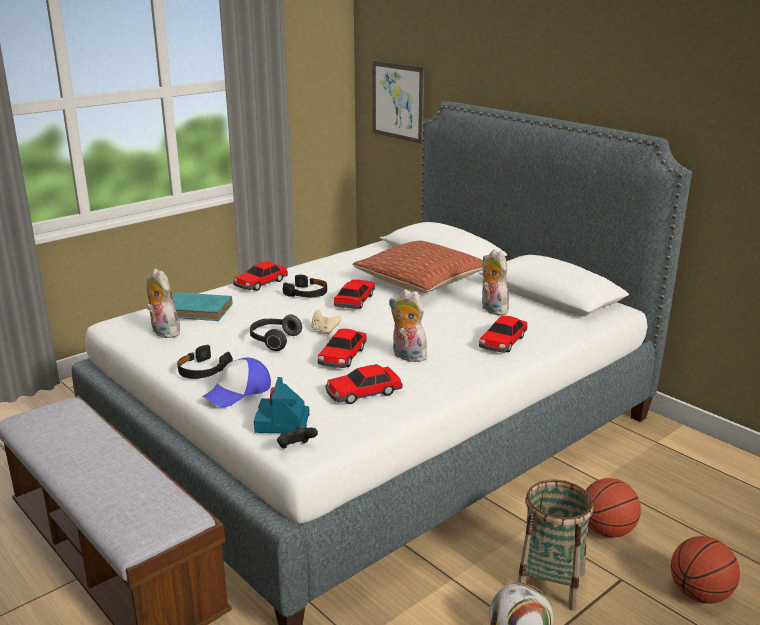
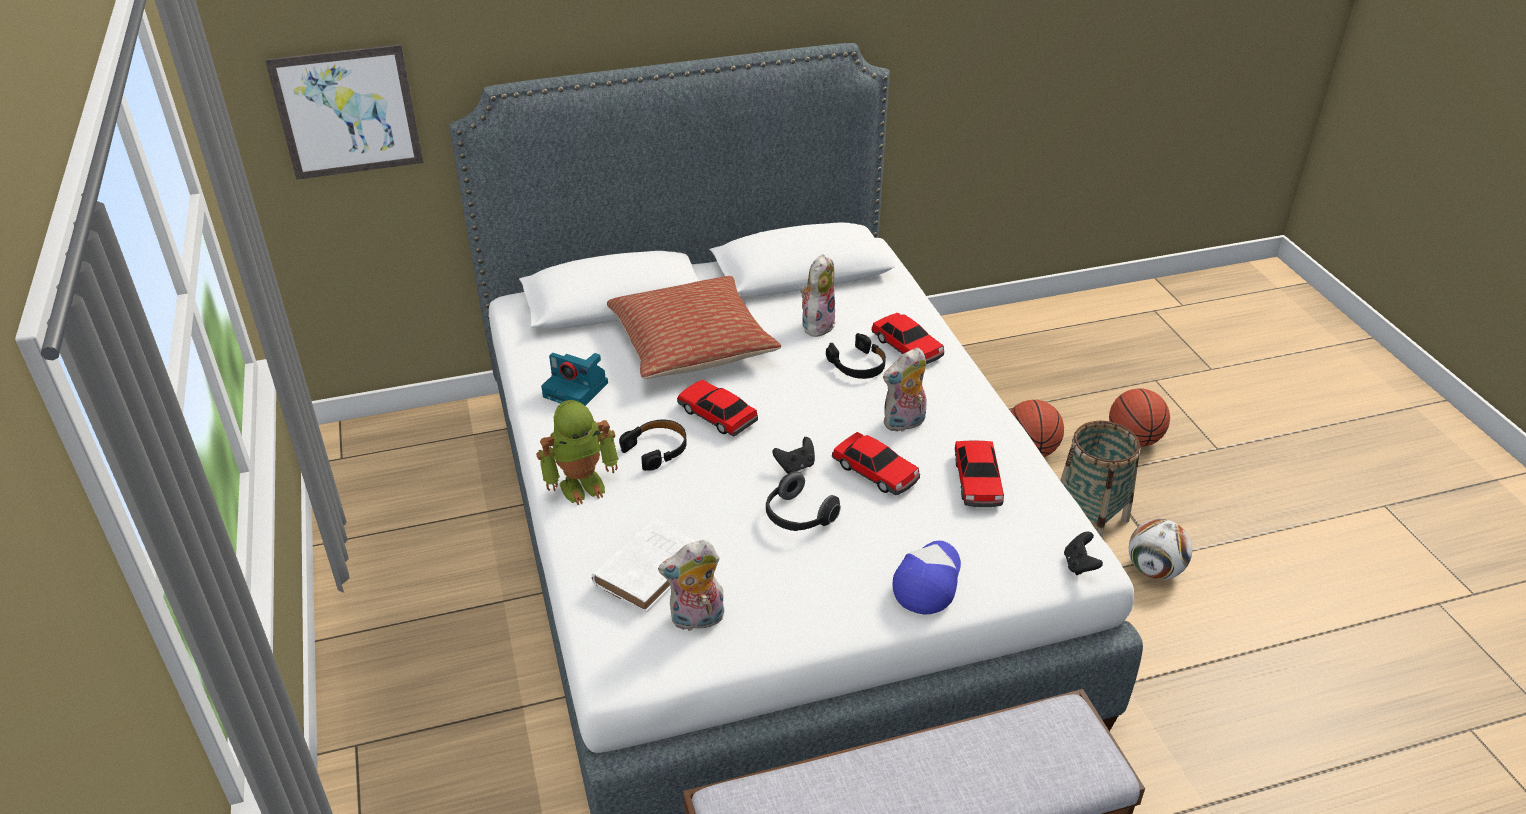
camera: 65 degrees left, 15 degrees up
turquoise book [172,292,232,321] -> white book [592,518,700,612]
black headphones [177,345,233,379] -> black headphones moved to [826,333,886,379]
cap [202,357,271,407] -> cap turned 135 degrees counterclockwise [893,541,961,614]
toy car [233,262,288,291] -> toy robot [536,400,619,505]
camera [254,377,310,433] -> camera moved to [541,353,608,406]
beige game controller [311,310,341,335] -> black game controller [772,437,815,474]
plush toy [482,249,509,315] -> plush toy turned 120 degrees clockwise [800,254,836,337]

